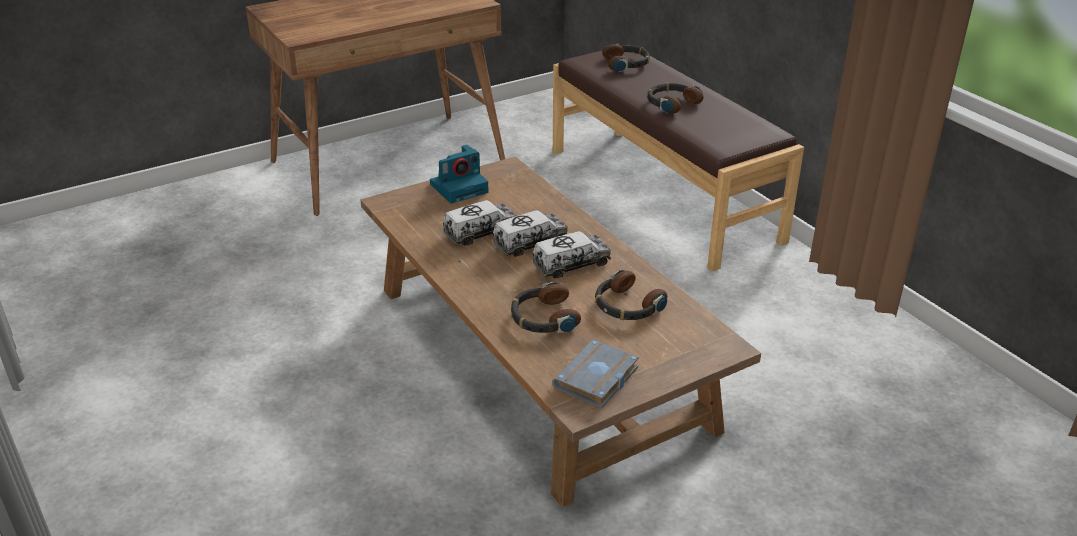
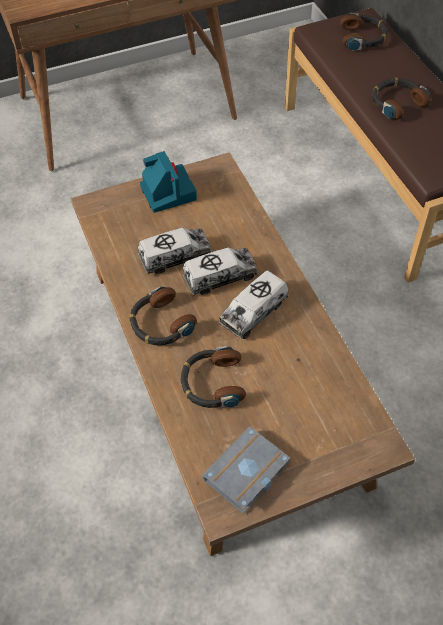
camera: 10 degrees right, 20 degrees up
camera [430,145,488,204] -> camera turned 90 degrees counterclockwise [140,151,197,213]
toy truck [532,231,611,278] -> toy truck turned 150 degrees clockwise [219,270,288,339]
headphones [595,270,667,320] -> headphones moved to [129,287,197,346]

